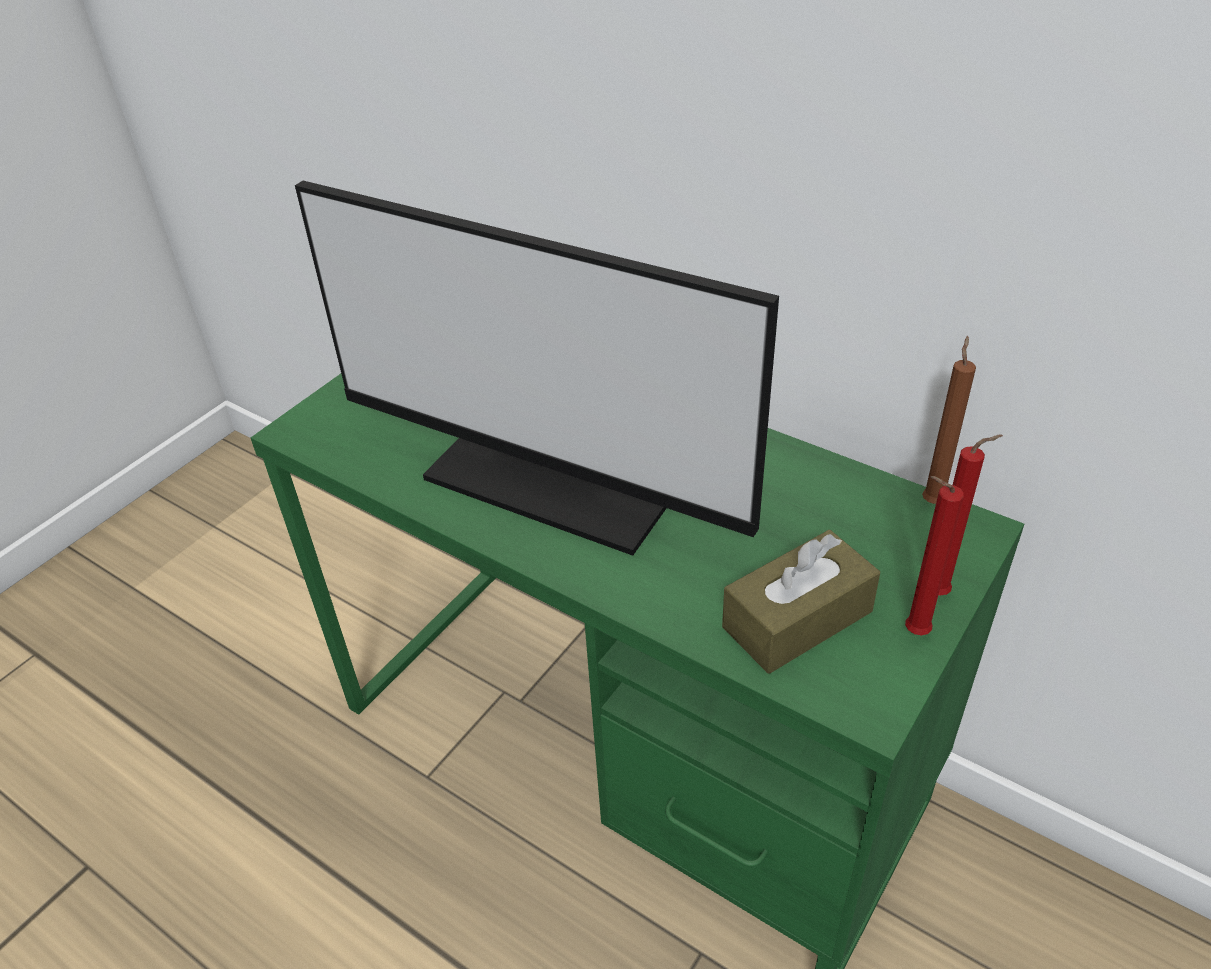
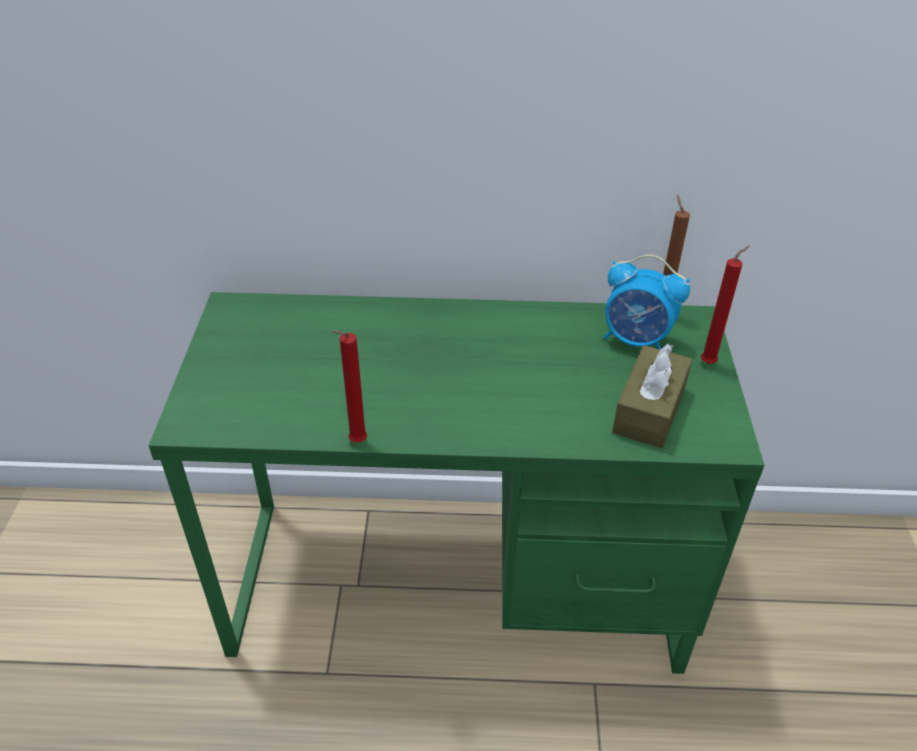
camera: 35 degrees left, 0 degrees up
monitor [295,181,779,556] -> none
red candle [905,476,964,636] -> red candle moved to [331,330,367,443]
none -> alarm clock [603,254,690,350]

